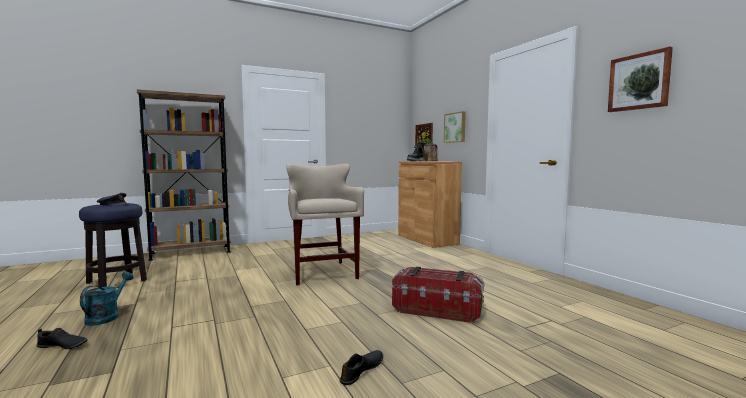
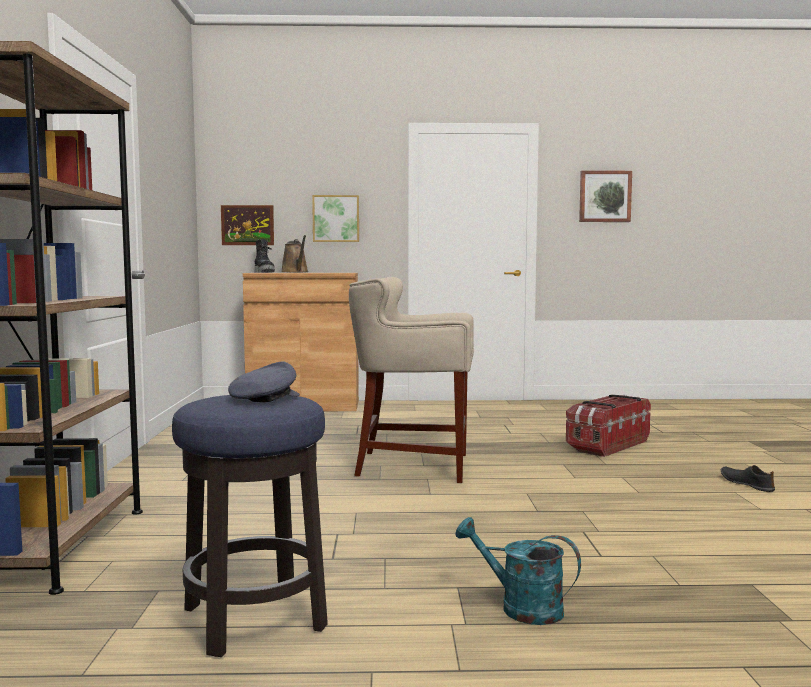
camera: 65 degrees left, 0 degrees up
black shoe [37,328,88,349] -> none

